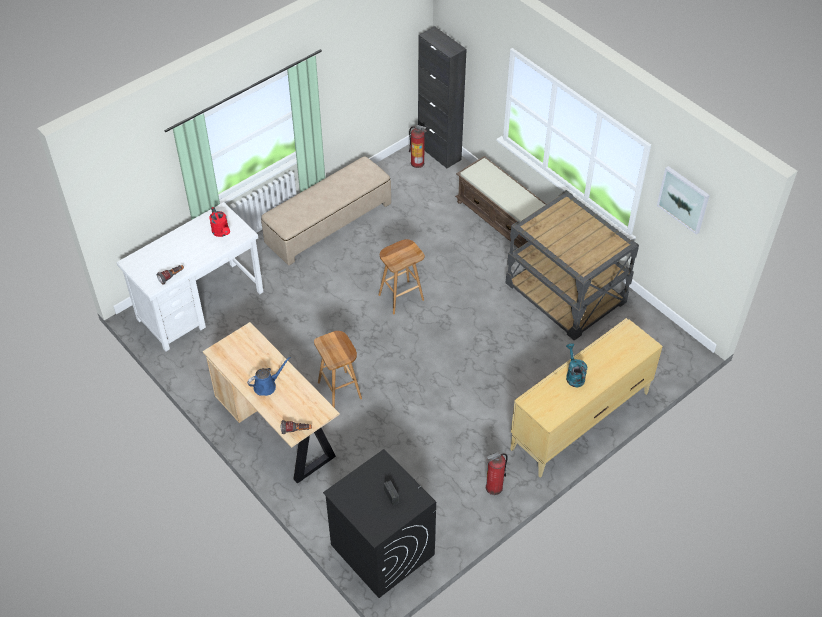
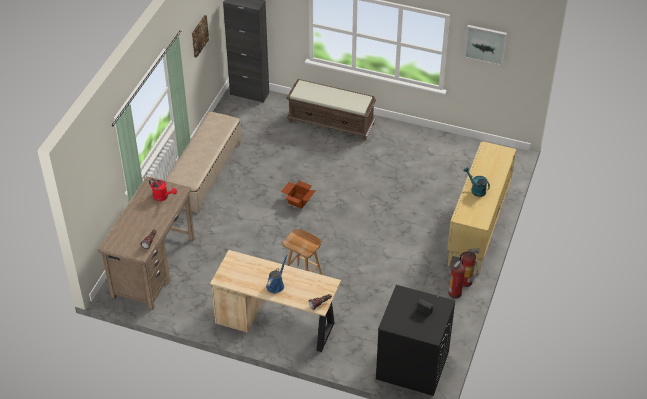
camera: 30 degrees left, 5 degrees down
white desk [117,202,264,352] -> brown desk [98,176,195,310]
brown stool [379,239,425,314] -> cardboard box [281,181,316,209]
fire extinguisher [409,125,427,168] -> fire extinguisher moved to [460,248,480,287]
bookcase [506,190,639,341] -> none
none -> picture [192,15,209,58]

